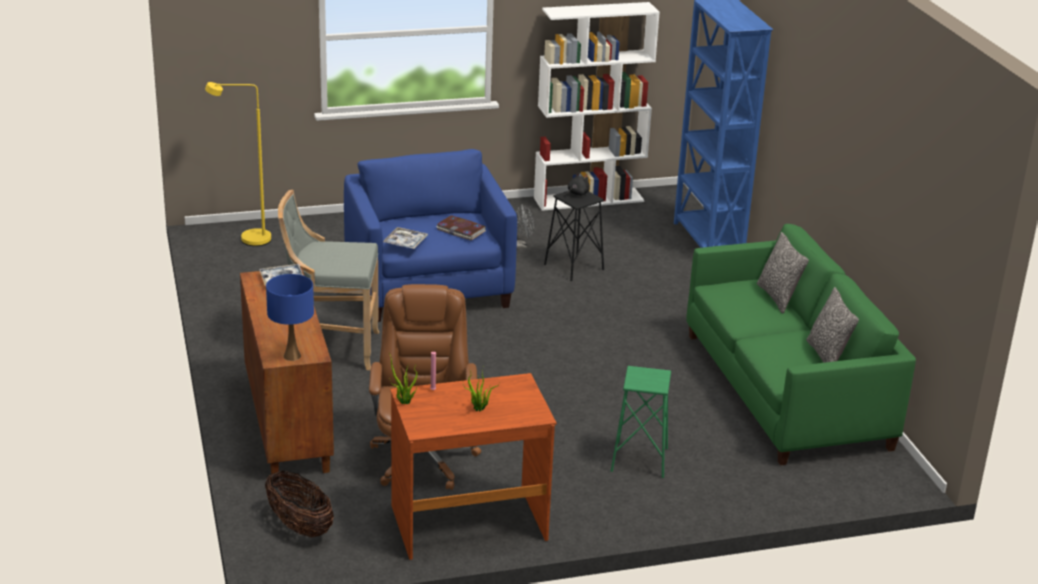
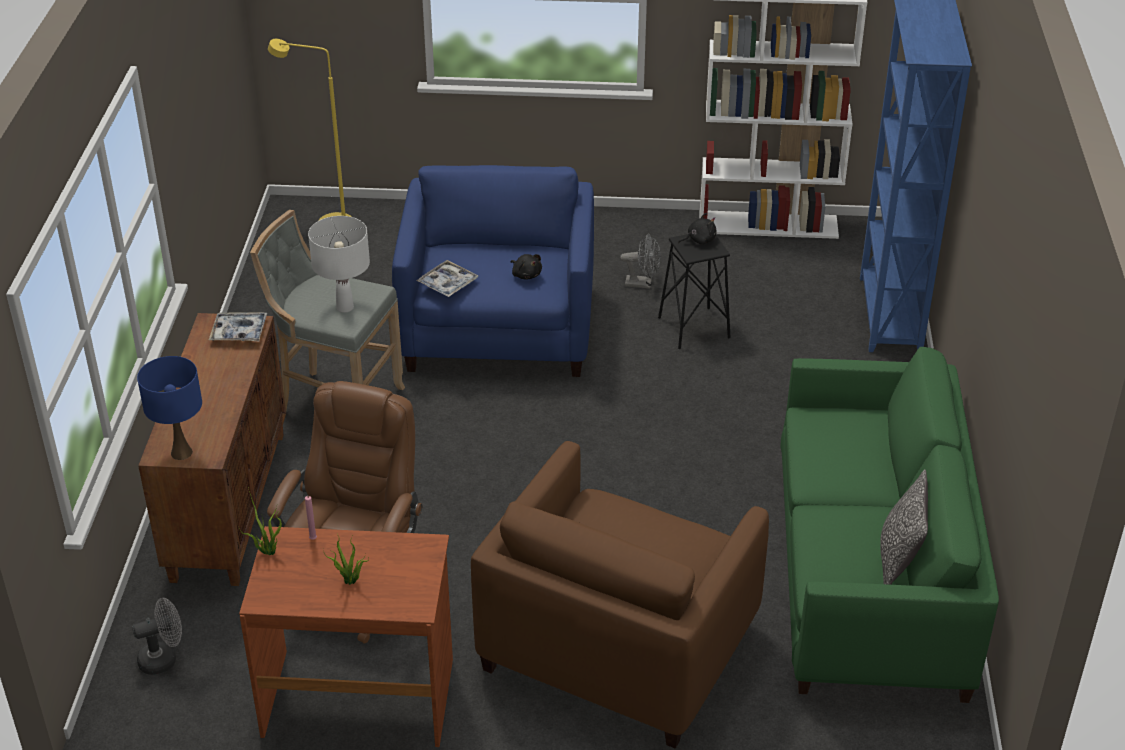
camera: 20 degrees right, 10 degrees up
basket [265,471,334,538] -> grey fan [132,598,182,675]
book [436,215,486,240] -> black plush toy [510,254,542,280]
green stool [611,366,671,478] -> brown armchair [471,441,769,749]
pillow [757,232,809,314] -> none
none -> white table lamp [308,216,370,313]

